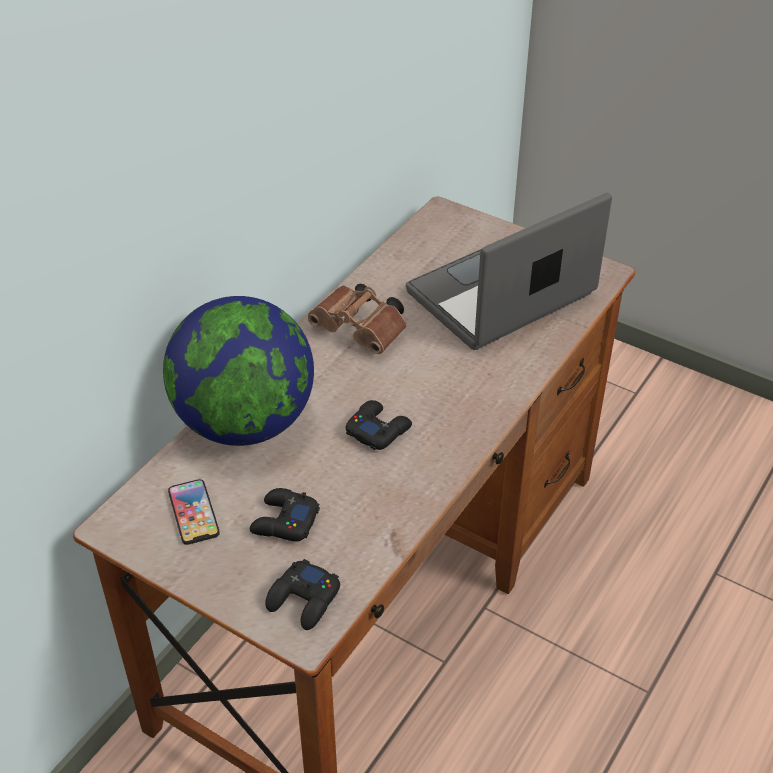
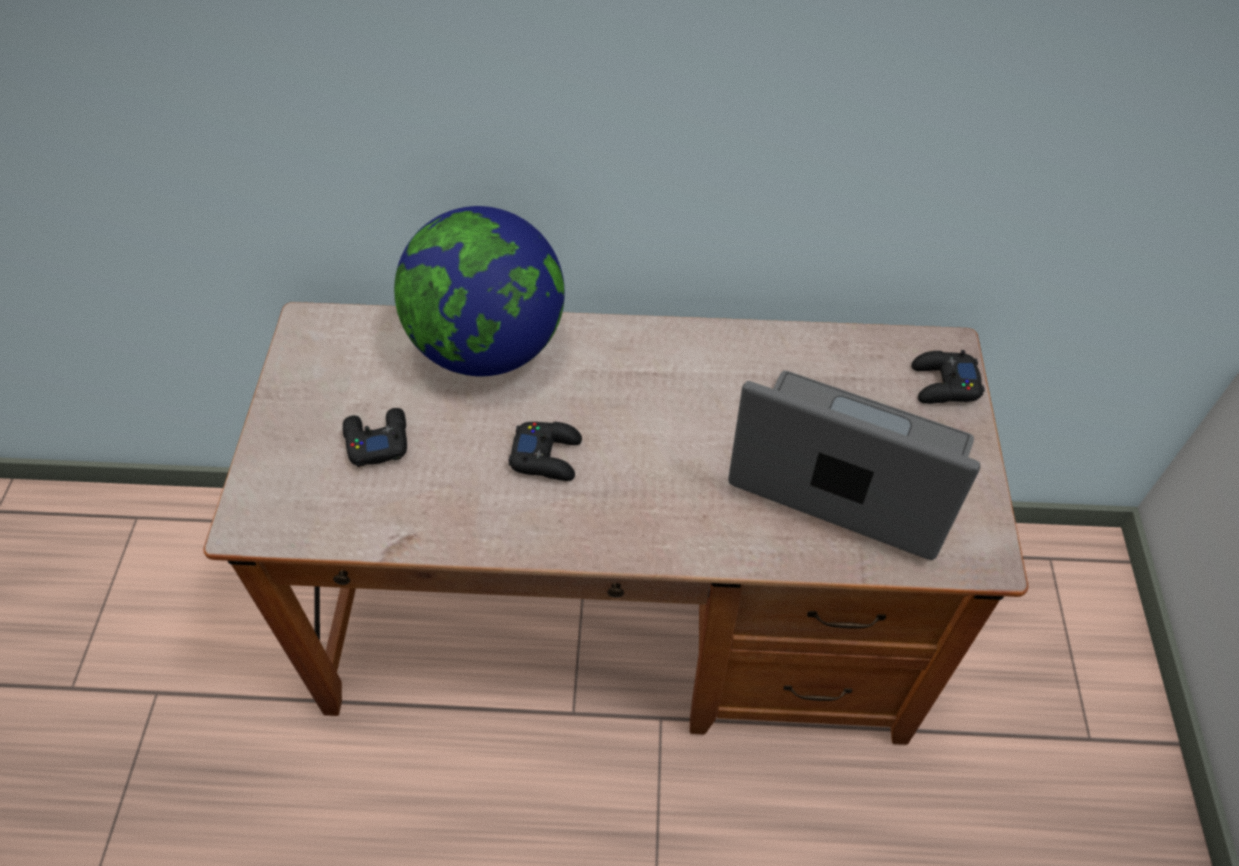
camera: 60 degrees right, 10 degrees up
phone [168,479,220,545] -> none
black game controller [265,559,340,630] -> black game controller moved to [911,350,985,404]
brown binoculars [308,284,407,354] -> none

